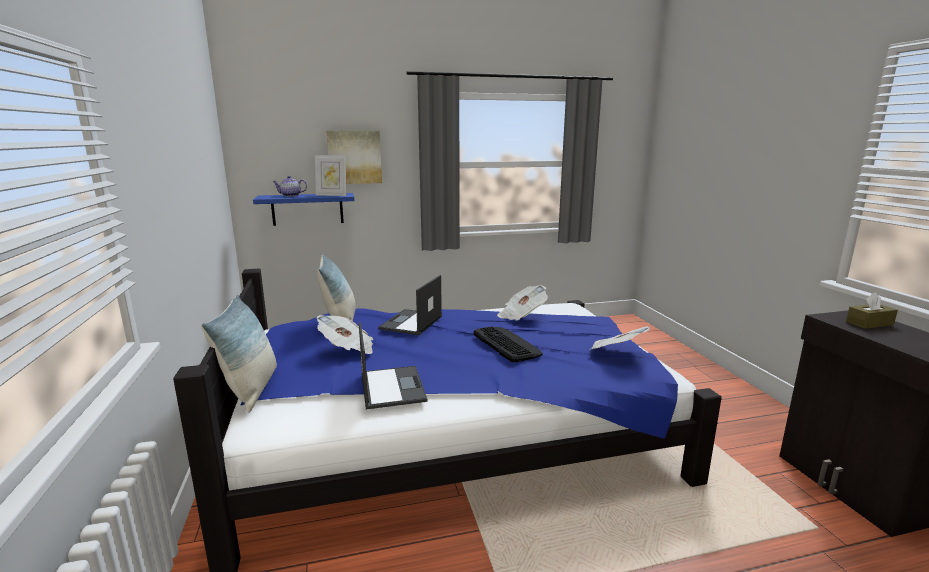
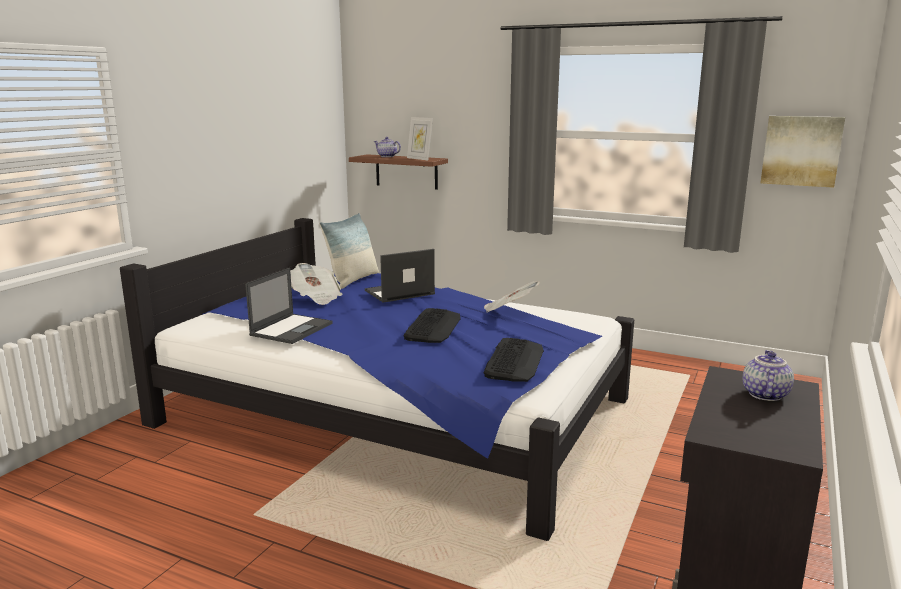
camera: 40 degrees right, 0 degrees up
pillow [201,294,277,413] -> none
blue shelf [253,193,354,226] -> brown shelf [349,154,448,190]
picture [326,130,382,184] -> picture moved to [760,116,845,188]
newspaper [590,326,650,350] -> keyboard [484,338,544,382]
brown tissue box [846,293,898,329] -> teapot [743,350,794,401]

